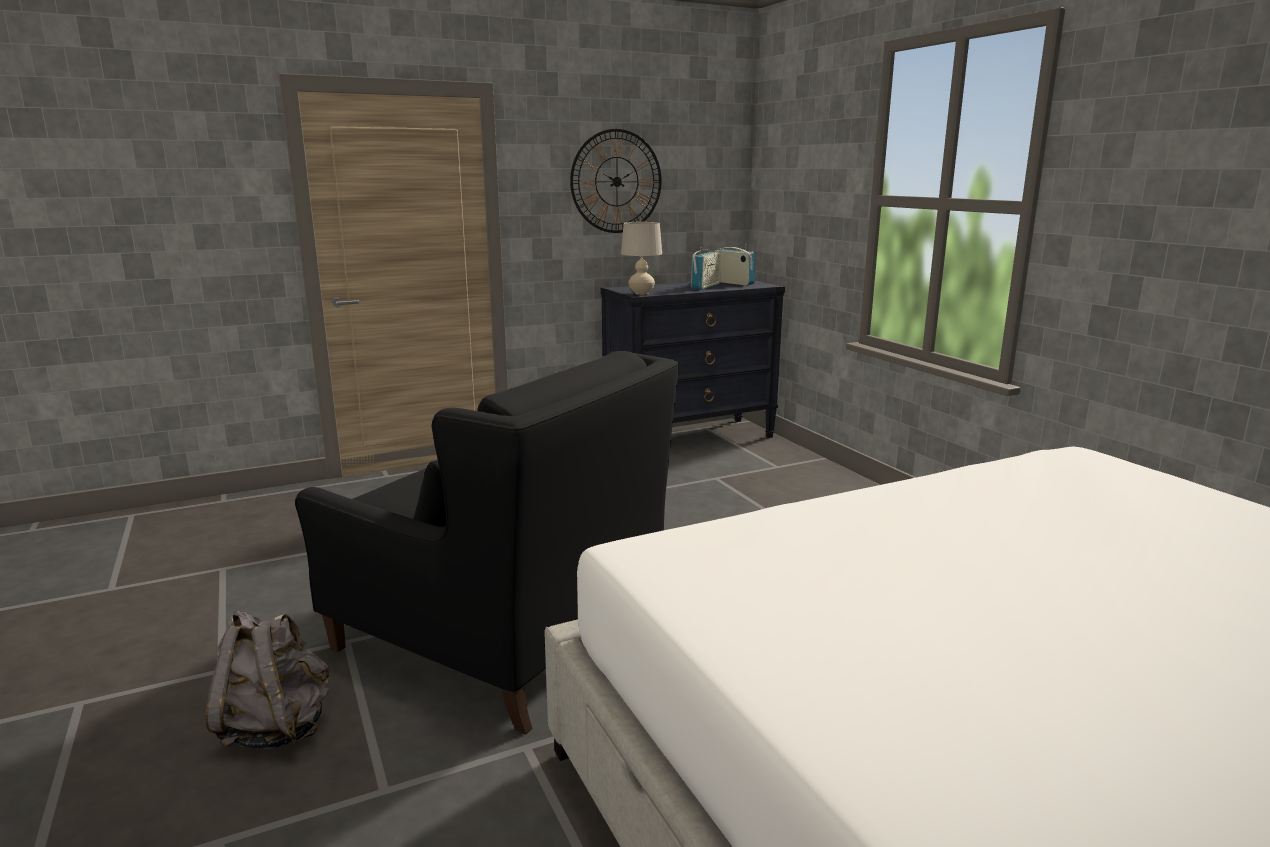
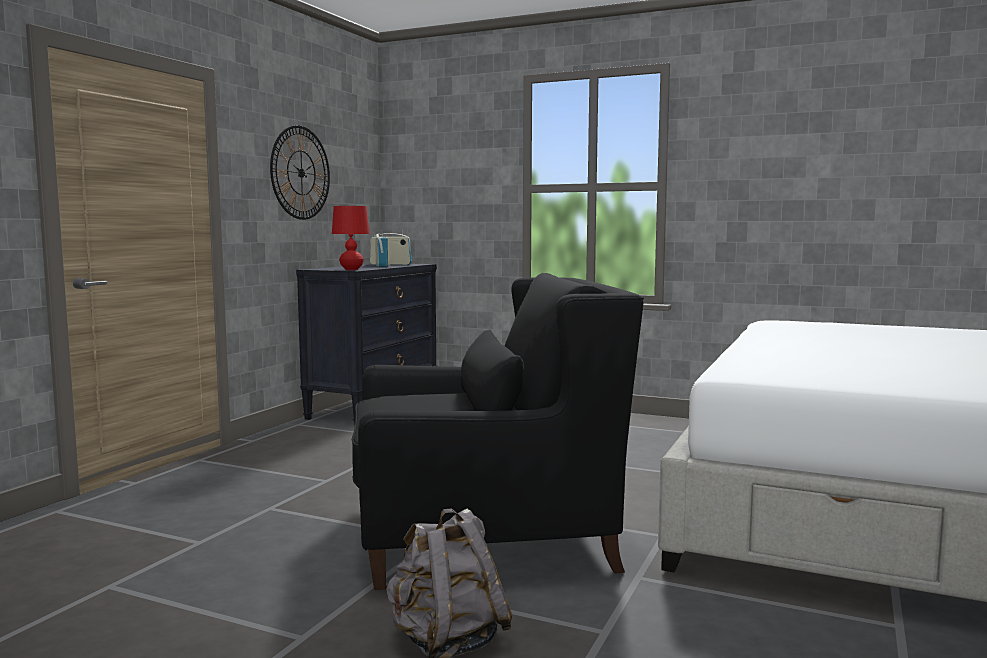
camera: 40 degrees left, 10 degrees down
beige table lamp [621,222,662,295] -> red table lamp [332,206,370,270]

